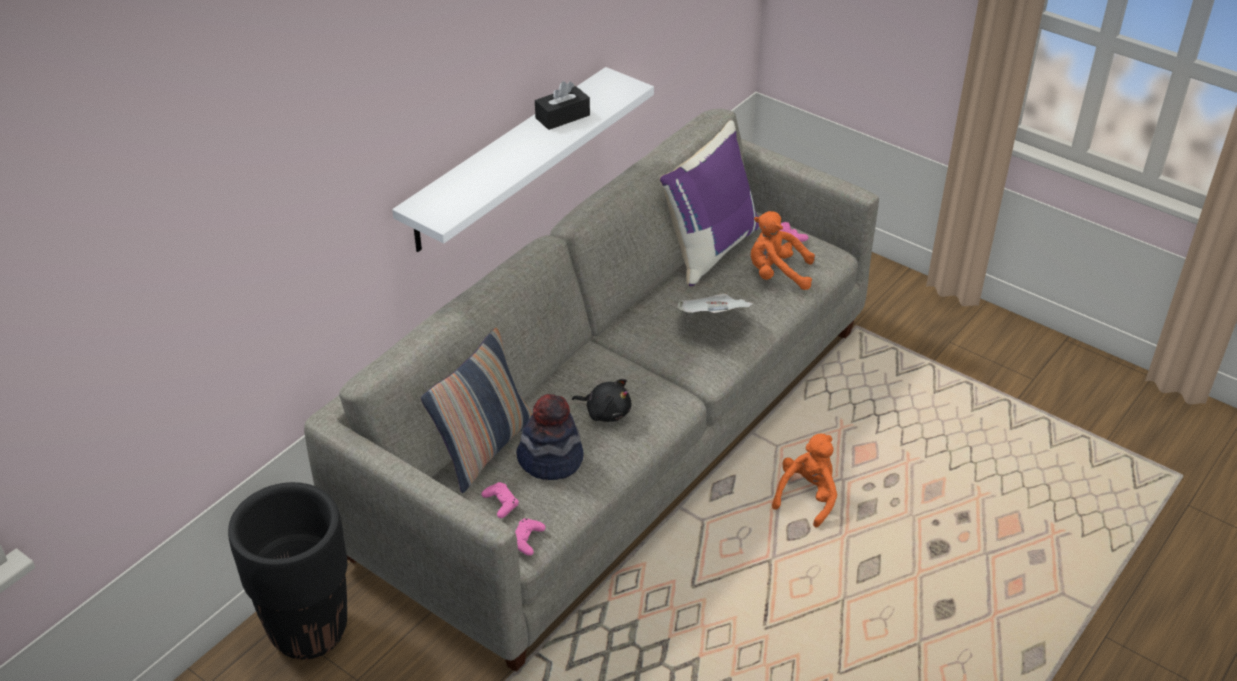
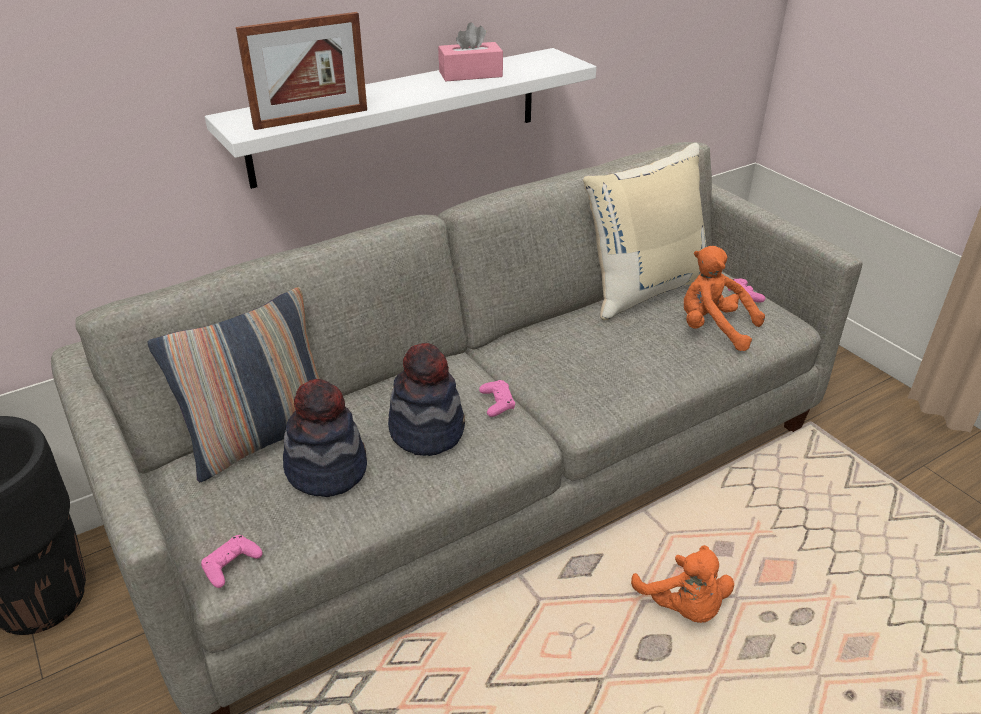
camera: 20 degrees right, 5 degrees down
pink game controller [481,482,519,518] -> pink game controller moved to [479,380,515,417]
black tissue box [535,81,590,130] -> pink tissue box [438,22,503,81]
black plush toy [572,379,631,422] -> hat [388,343,465,456]
purple pillow [659,120,760,286] -> beige pillow [583,143,707,320]
newspaper [677,294,753,313] -> none
orange plush toy [772,434,837,527] -> orange plush toy turned 105 degrees clockwise [631,545,734,623]
none -> picture frame [236,12,367,130]

